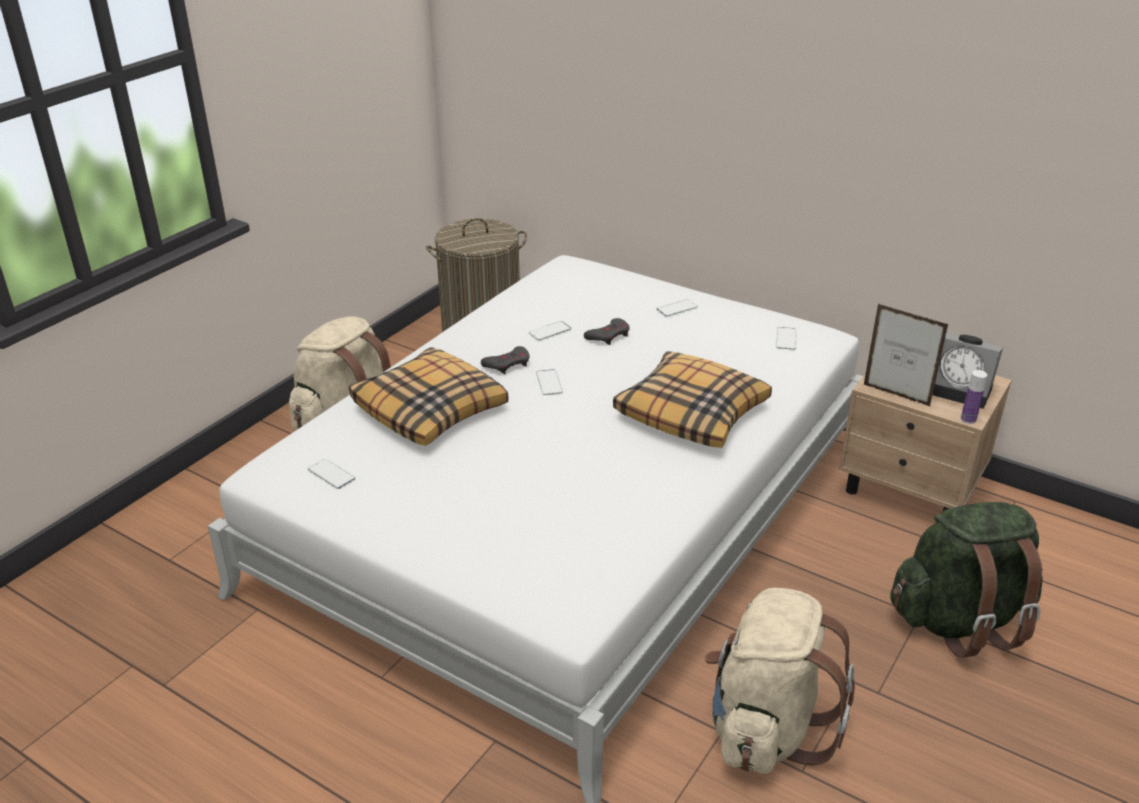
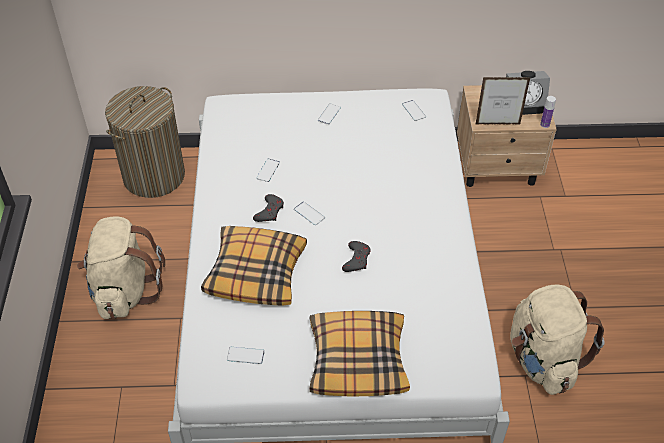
camera: 35 degrees left, 15 degrees up
grey game controller [584,318,630,345] -> grey game controller moved to [342,241,370,272]
pillow [613,351,772,448] -> pillow moved to [309,311,410,396]
green backpack [890,502,1043,658] -> none

